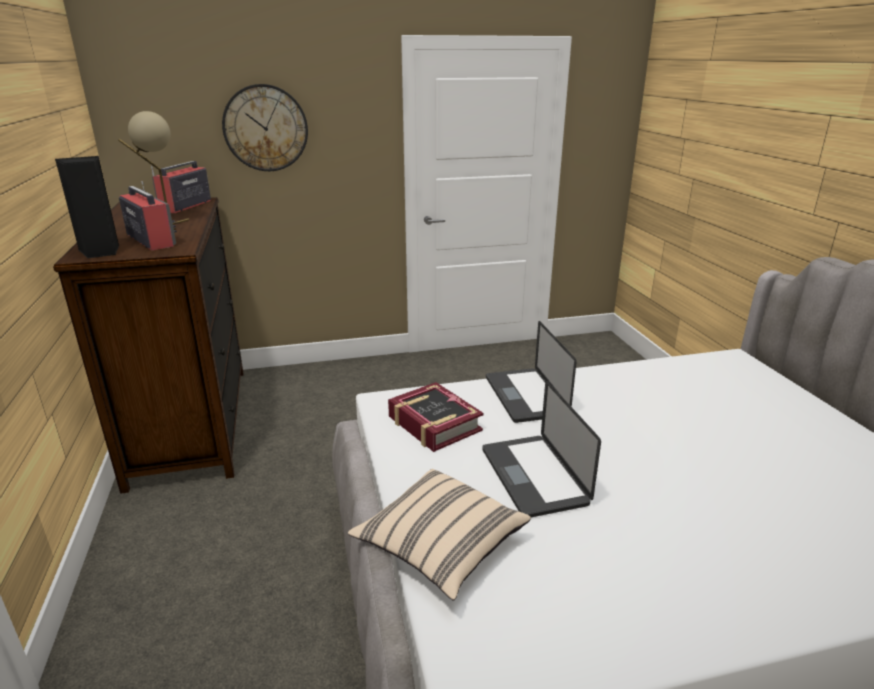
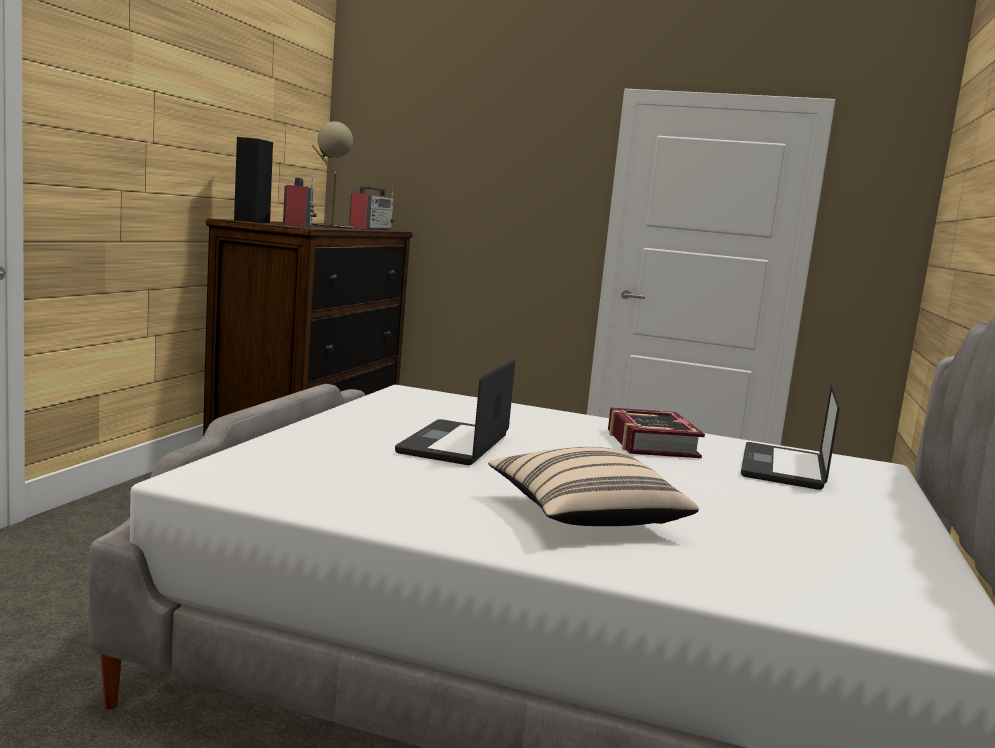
camera: 30 degrees right, 15 degrees down
radio [151,161,211,213] -> radio turned 150 degrees clockwise [349,186,394,230]
wall clock [222,84,308,171] -> none
beige pillow [348,469,531,601] -> beige pillow moved to [488,447,699,526]
book [388,382,483,452] -> book moved to [608,407,705,458]
laptop [486,321,577,423] -> laptop moved to [741,384,840,490]

